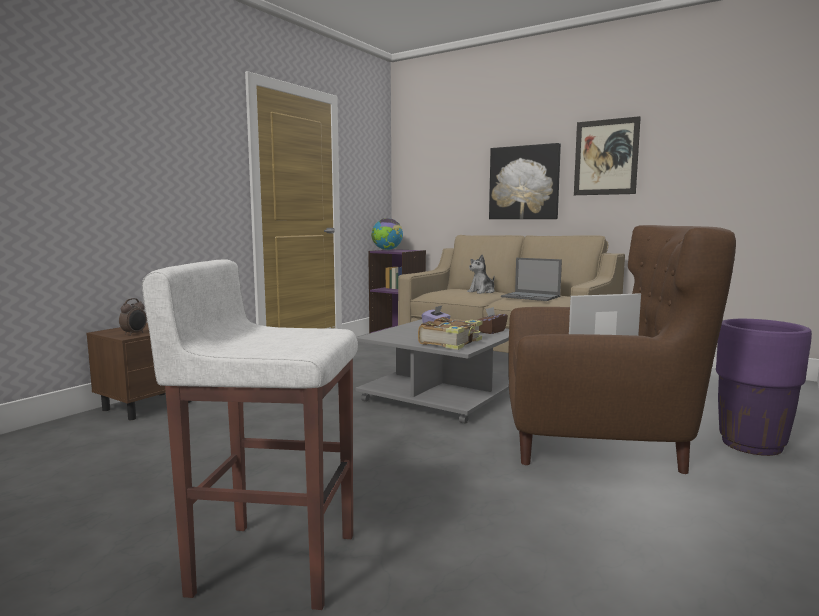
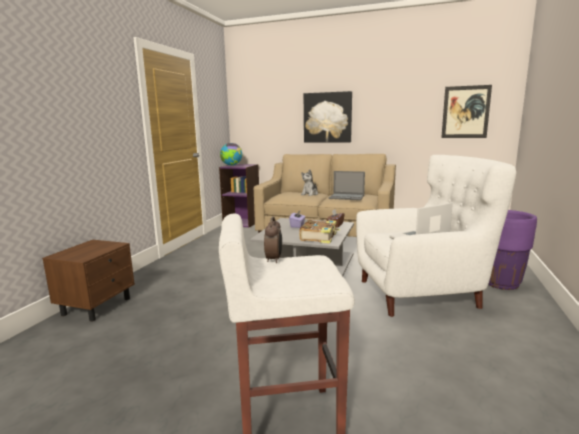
camera: 15 degrees left, 5 degrees up
alarm clock [119,298,147,336] -> alarm clock moved to [264,217,282,263]
brown armchair [508,225,736,474] -> white armchair [356,155,516,317]
picture [574,116,641,195] -> picture moved to [441,85,492,138]

